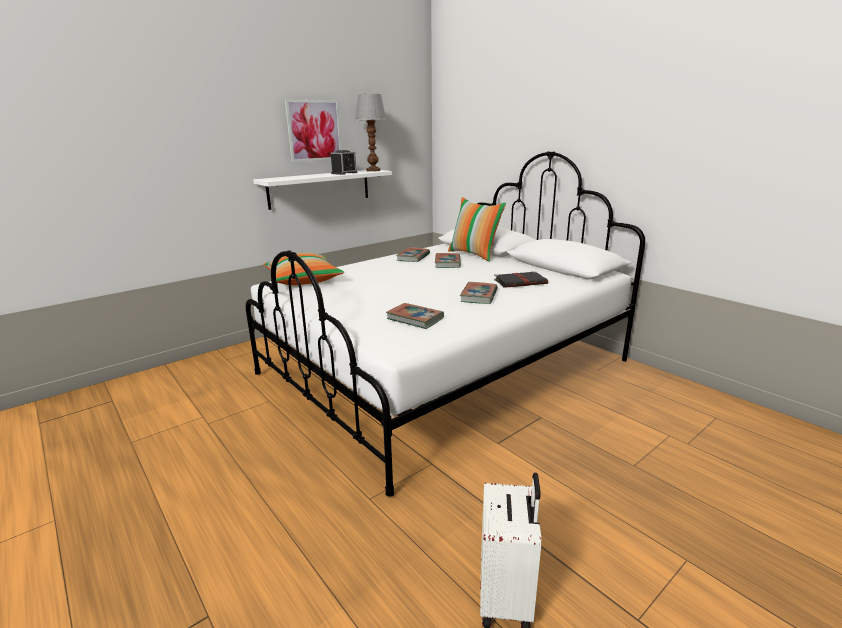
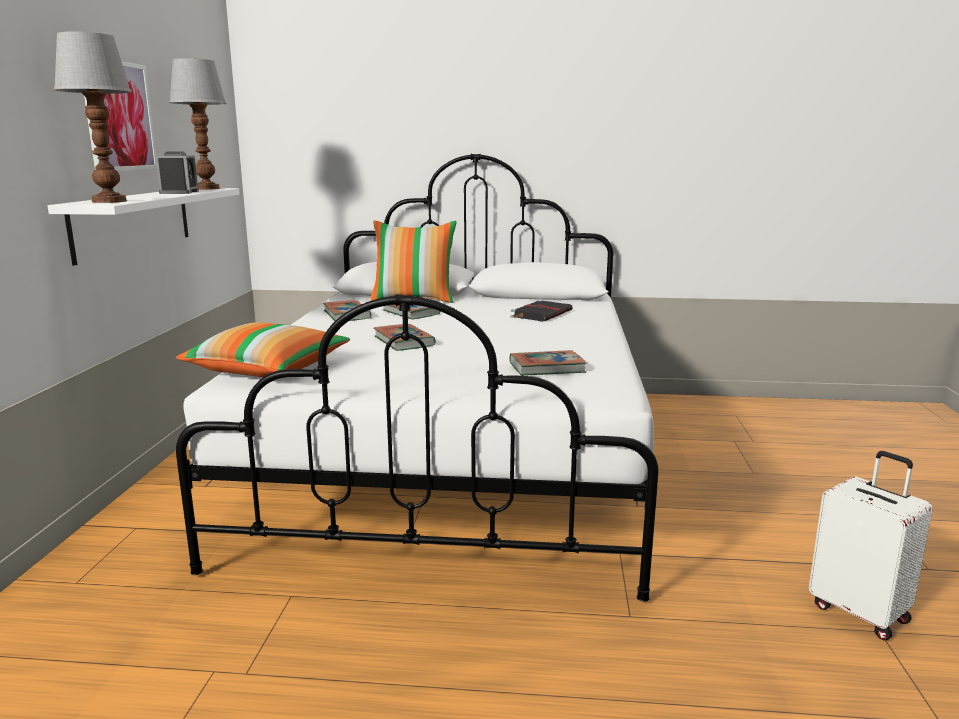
camera: 45 degrees left, 5 degrees down
book [460,282,498,304] -> book moved to [373,324,436,351]
none -> table lamp [54,31,132,203]

